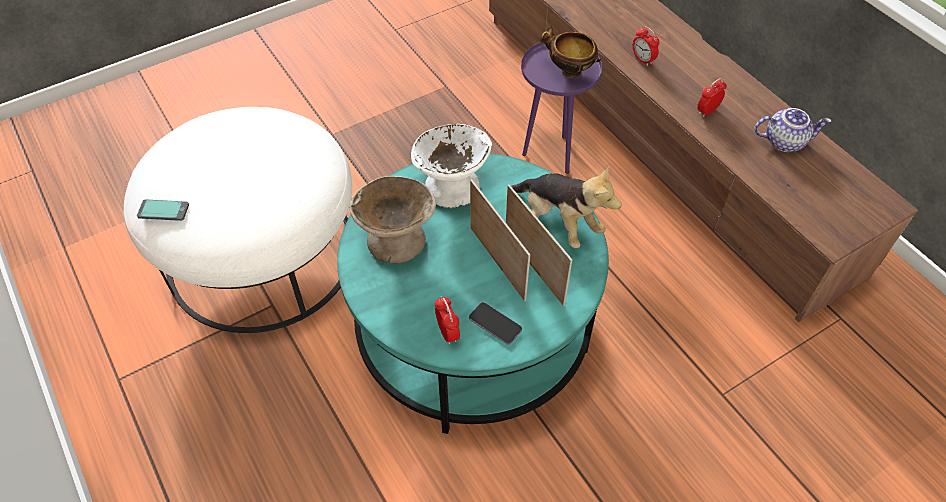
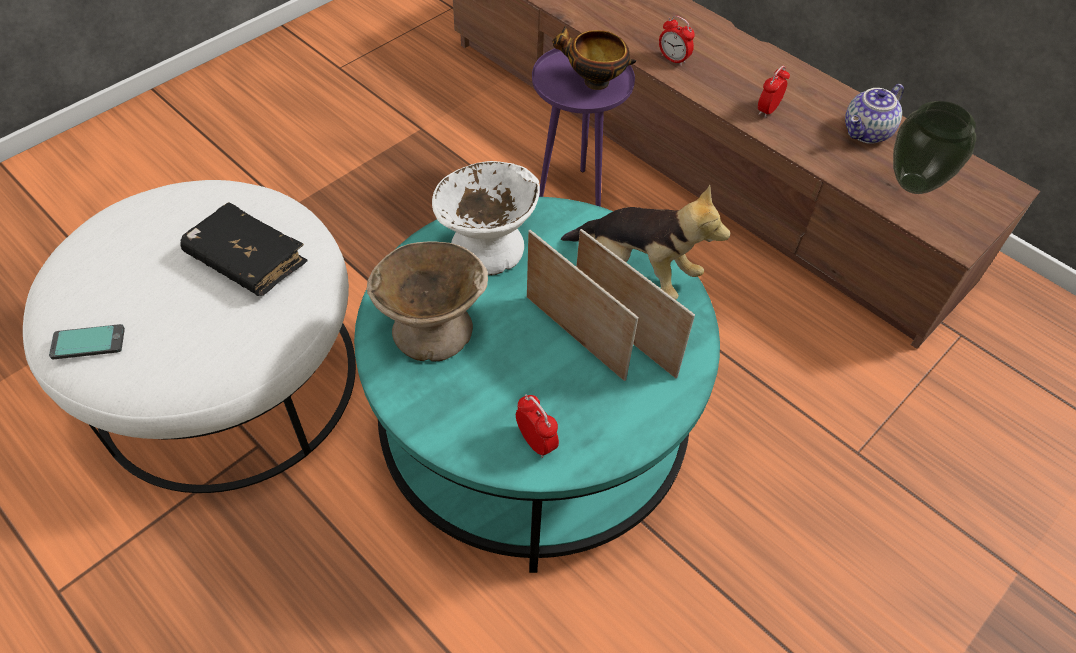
camera: 15 degrees left, 0 degrees up
phone [469,302,522,345] -> none
teapot [754,108,831,152] -> teapot turned 150 degrees clockwise [845,84,904,144]
none -> black book [181,202,308,296]
none -> vase [893,101,976,194]

